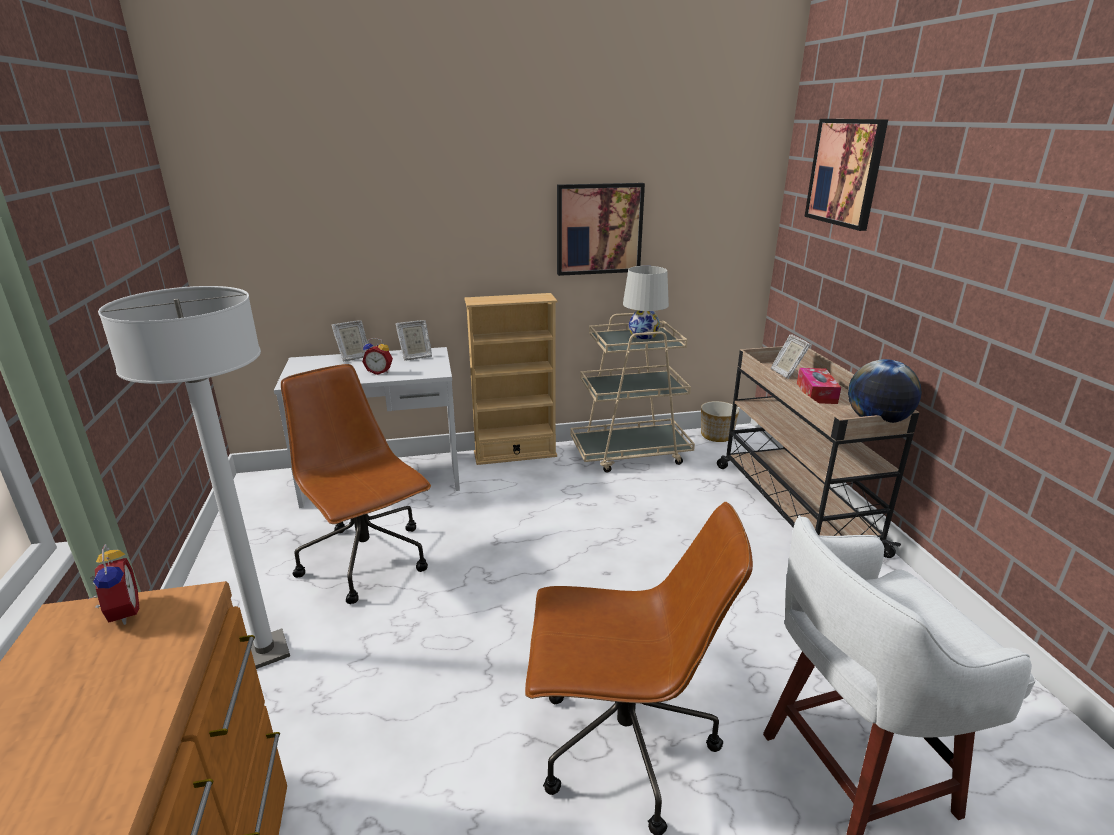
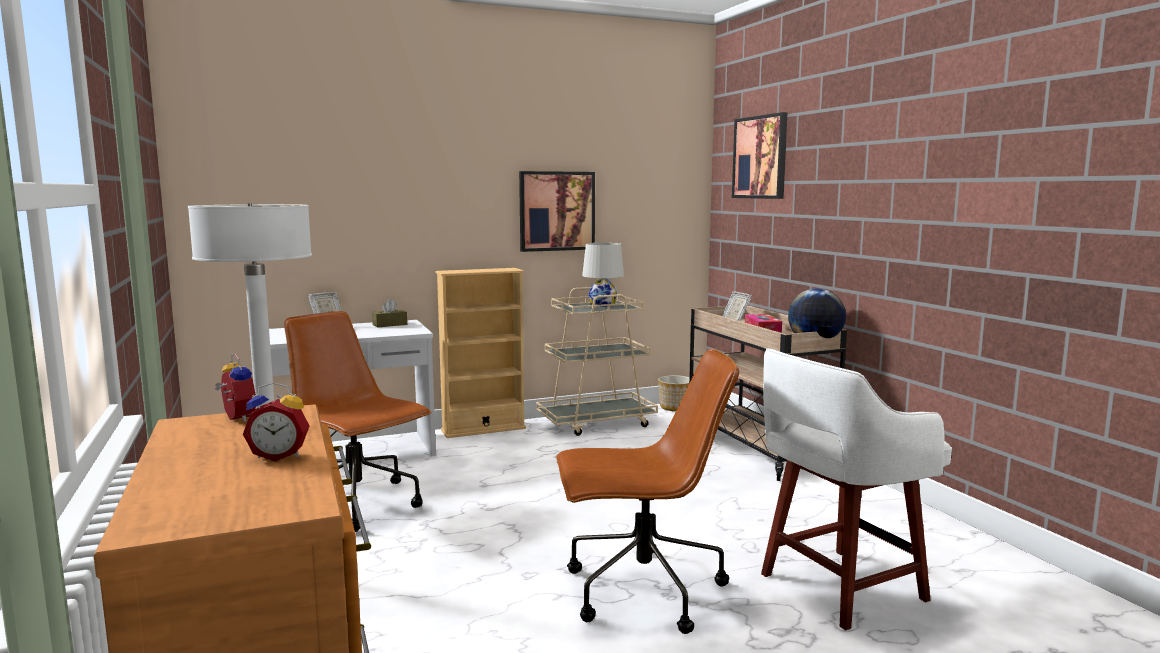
camera: 10 degrees left, 15 degrees down
alarm clock [362,338,393,375] -> alarm clock moved to [243,382,309,462]
picture frame [396,320,432,360] -> brown tissue box [372,299,407,328]

